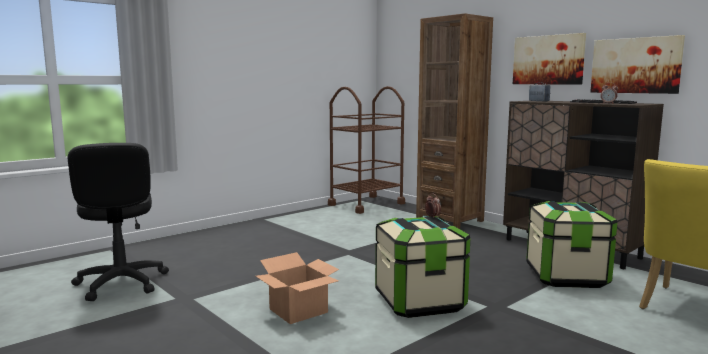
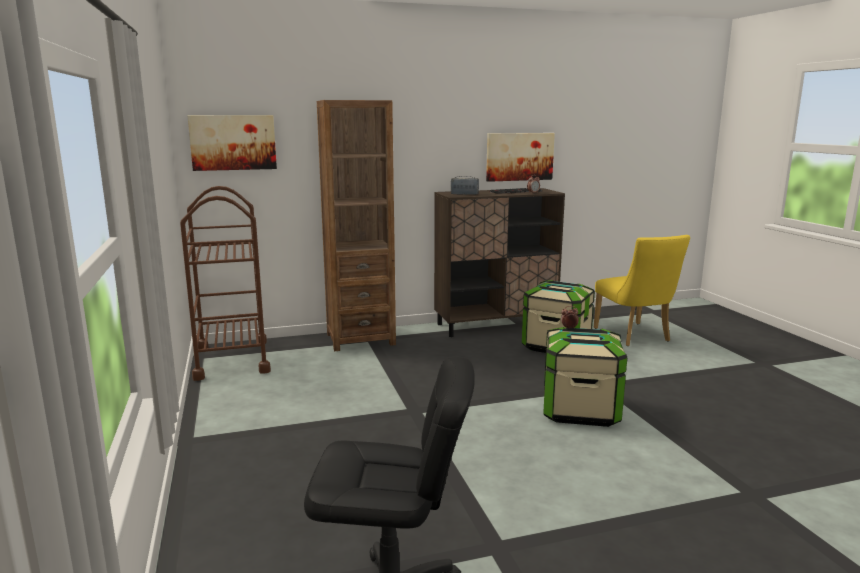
camera: 65 degrees left, 5 degrees up
cardboard box [256,252,339,324] -> none
picture [513,33,586,84] -> picture moved to [187,115,277,171]

